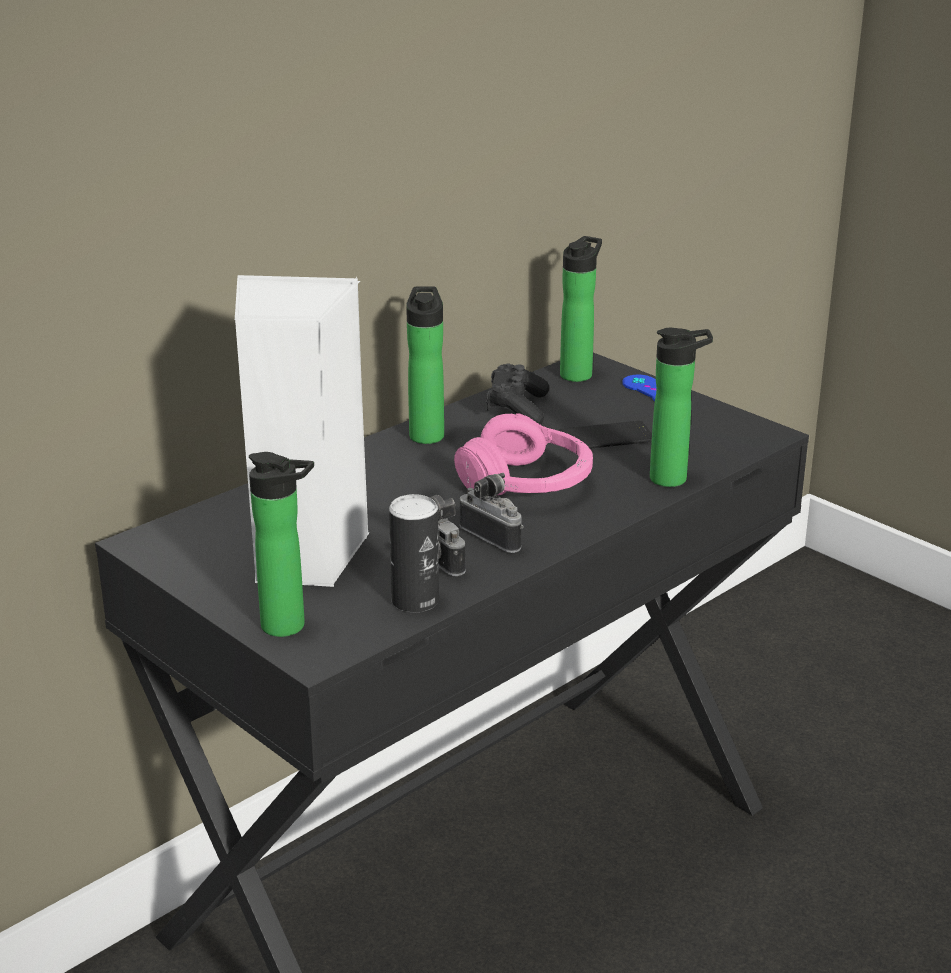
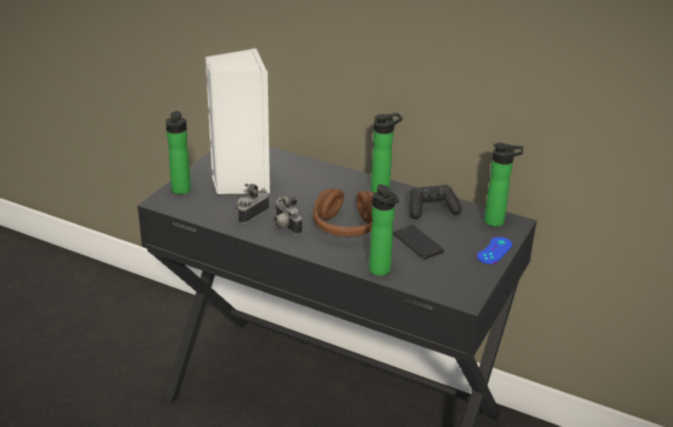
camera: 70 degrees right, 5 degrees up
can [389,494,439,612] -> none
pink headphones [454,413,593,495] -> brown headphones [313,188,374,236]
camera [460,473,524,553] -> camera turned 120 degrees clockwise [274,194,302,235]

